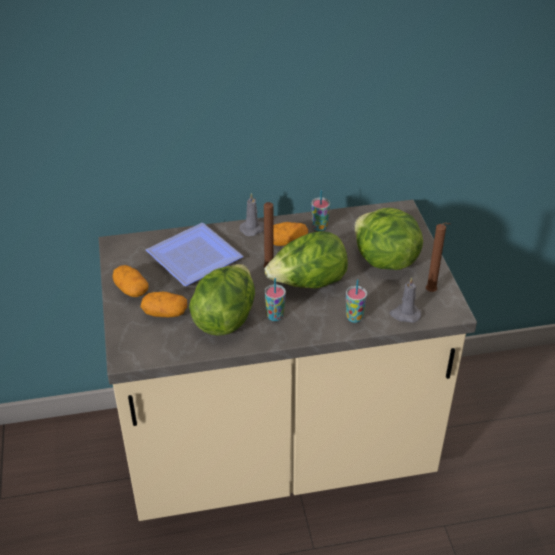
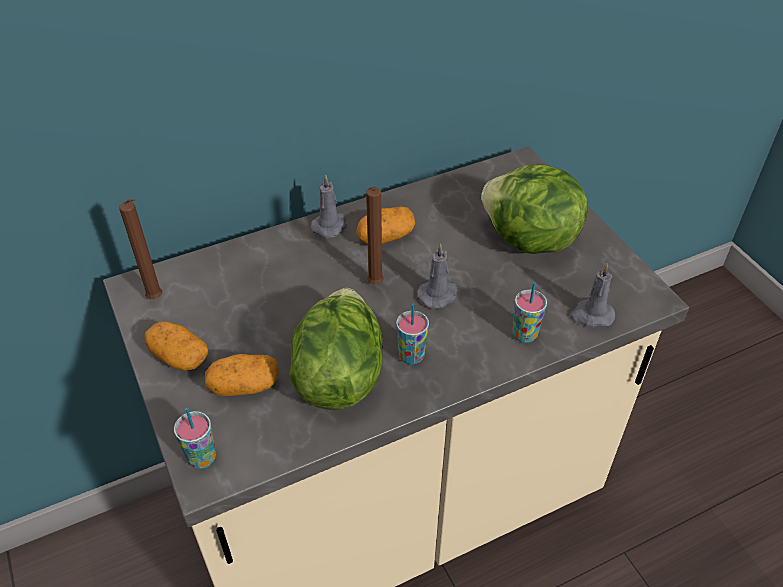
camera: 15 degrees left, 5 degrees up
plate [146,223,243,286] -> none
lettuce [264,231,348,288] -> grey candle [417,244,458,309]
cup [312,190,330,231] -> cup moved to [174,408,216,469]
brown candle [426,222,451,292] -> brown candle moved to [119,199,162,299]

